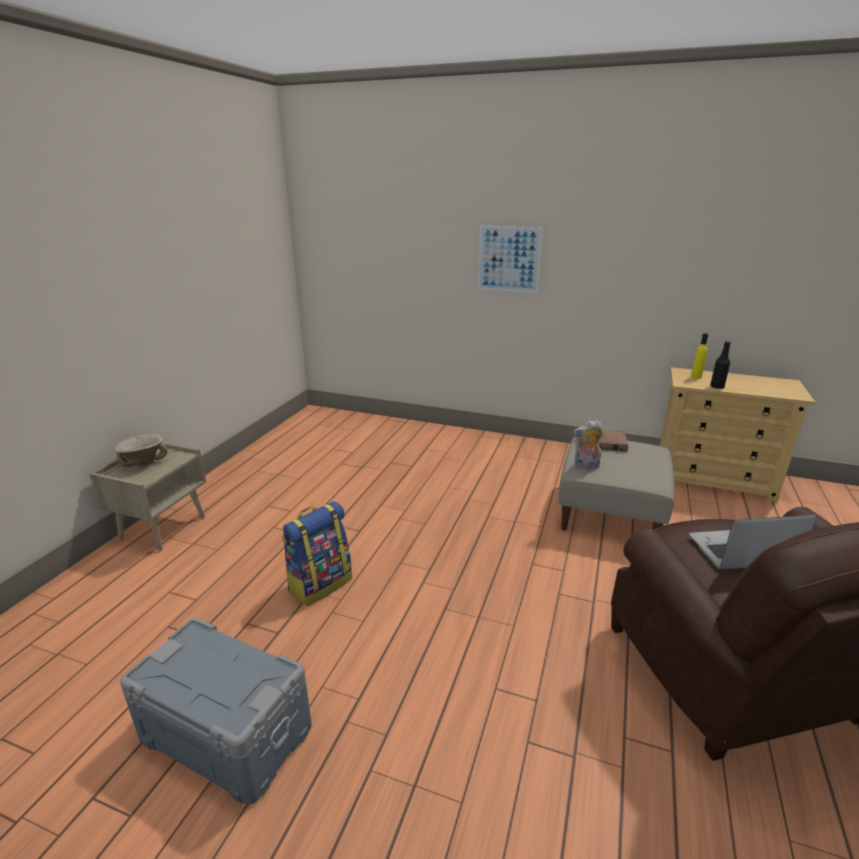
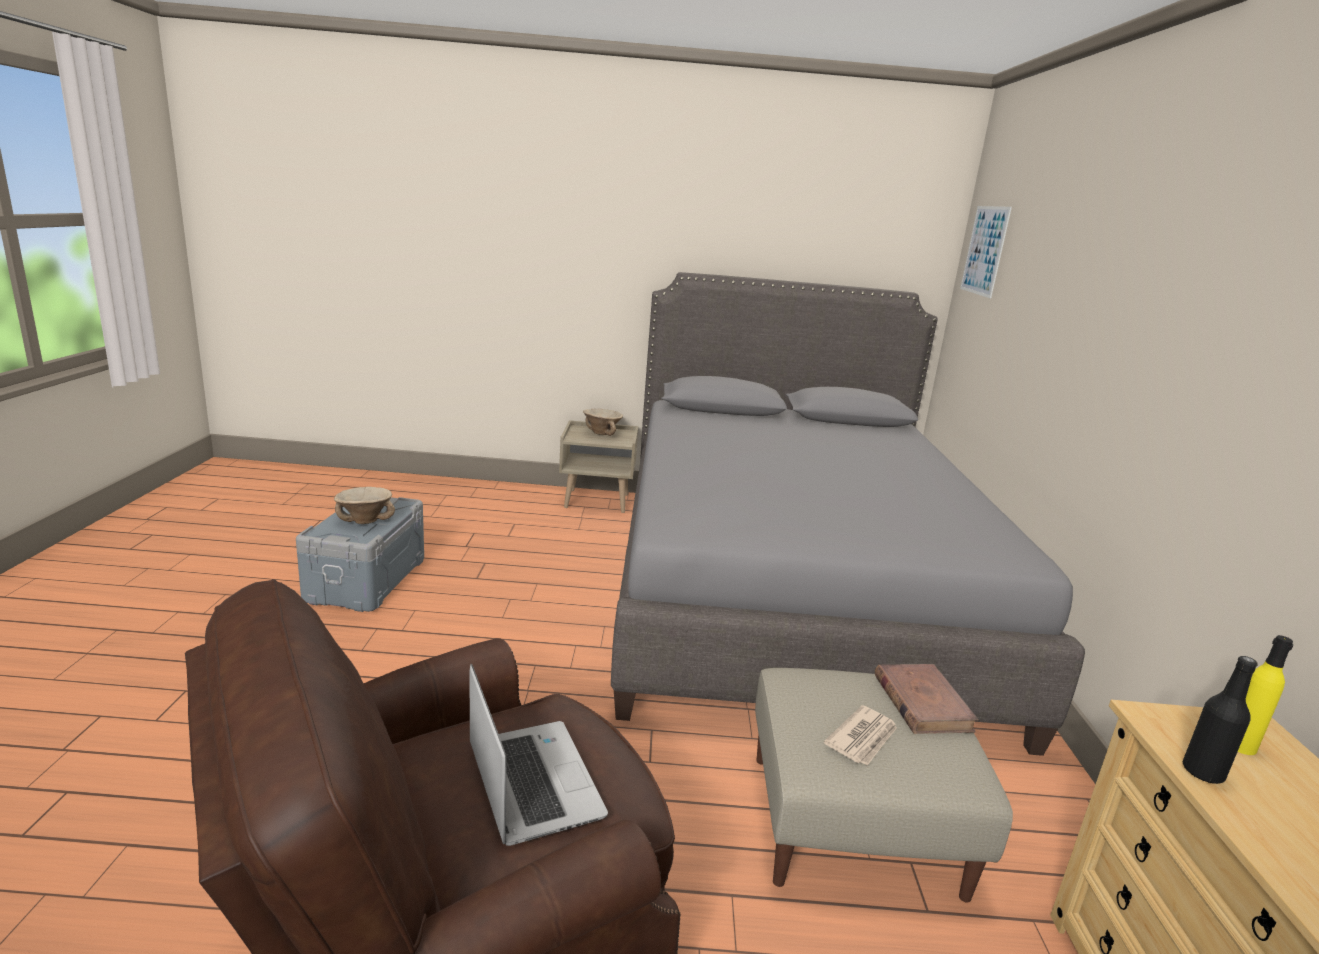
camera: 70 degrees right, 5 degrees down
backpack [282,501,352,606] -> none
picture [478,226,543,293] -> picture moved to [960,206,1012,298]
plush toy [574,420,603,469] -> none
none -> beige bowl [334,487,395,524]
none -> grey bed [611,272,1085,756]
none -> newspaper [824,705,897,766]

